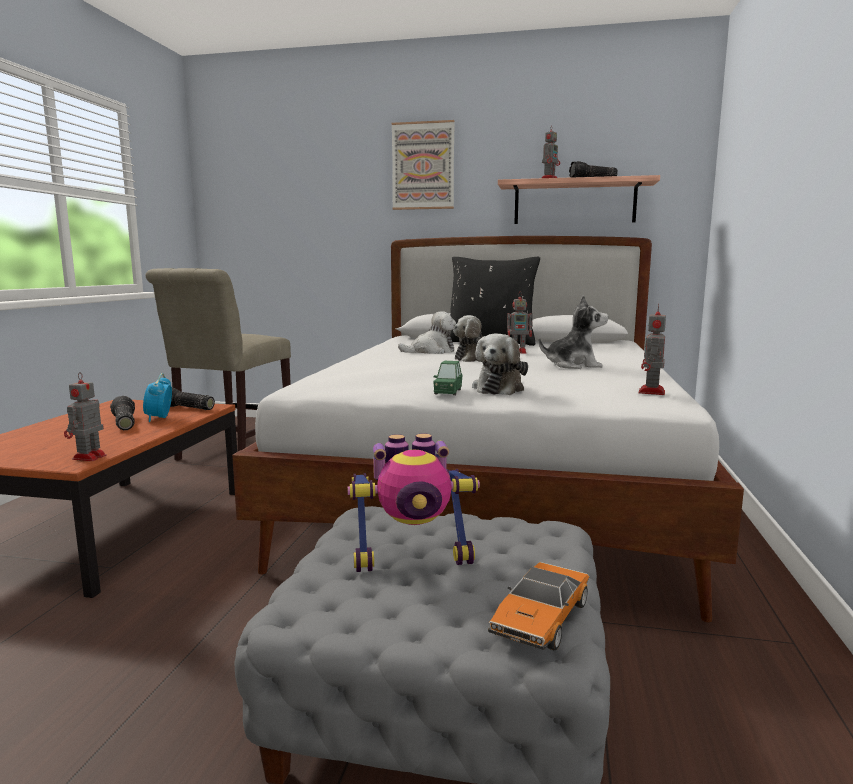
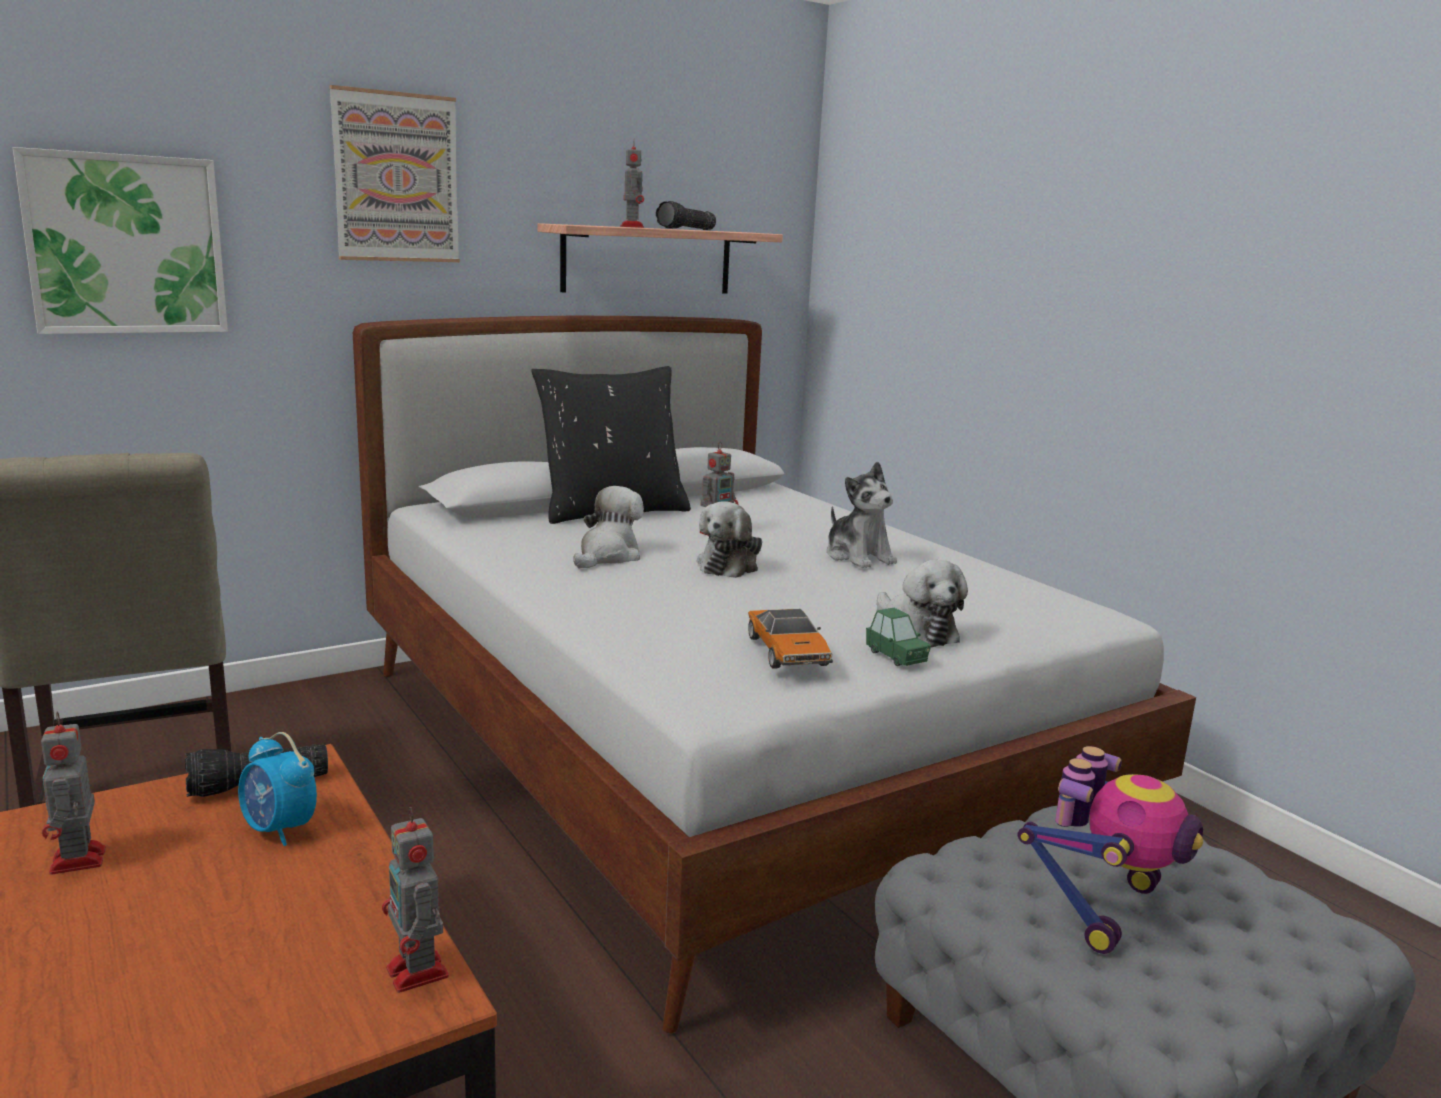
camera: 45 degrees left, 5 degrees up
flashlight [110,396,135,430] -> none
toy car [488,562,590,650] -> toy car moved to [748,609,833,669]
plush toy [539,295,608,369] -> plush toy turned 105 degrees clockwise [827,462,897,568]
toy robot [639,304,666,395] -> toy robot moved to [41,712,106,875]
none -> picture [13,147,228,334]

